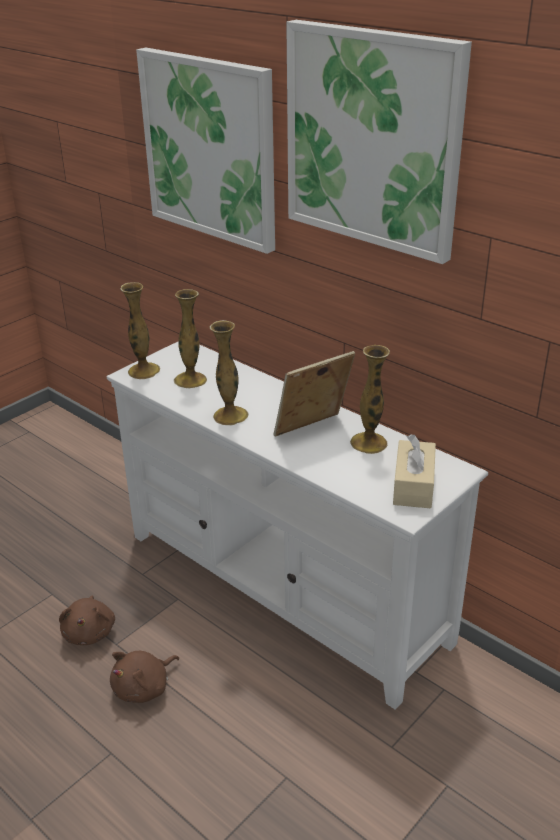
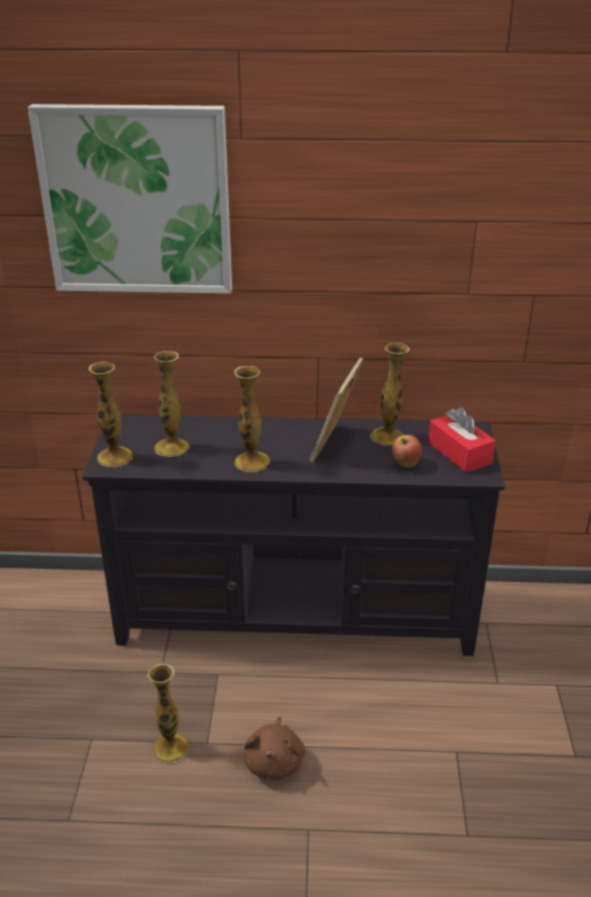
camera: 40 degrees left, 0 degrees up
brown plush toy [59,596,115,645] -> vase [148,664,189,763]
white tv stand [107,342,488,710] -> black tv stand [82,414,507,656]
picture [286,20,472,264] -> none
beige tissue box [393,434,436,508] -> red tissue box [428,407,496,473]
none -> apple [391,435,422,468]

